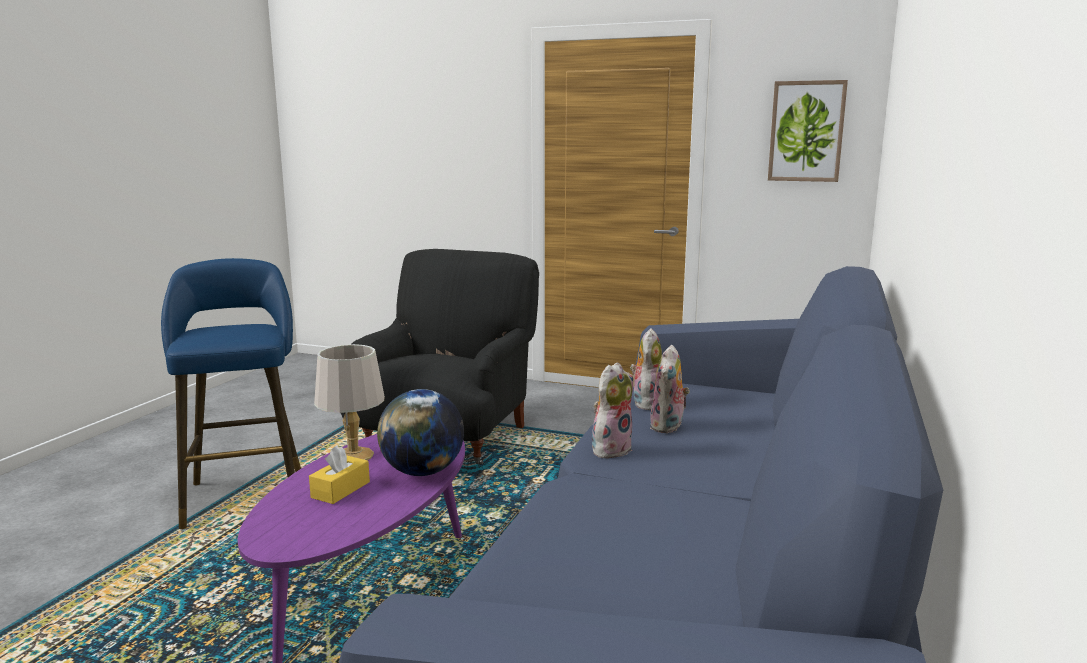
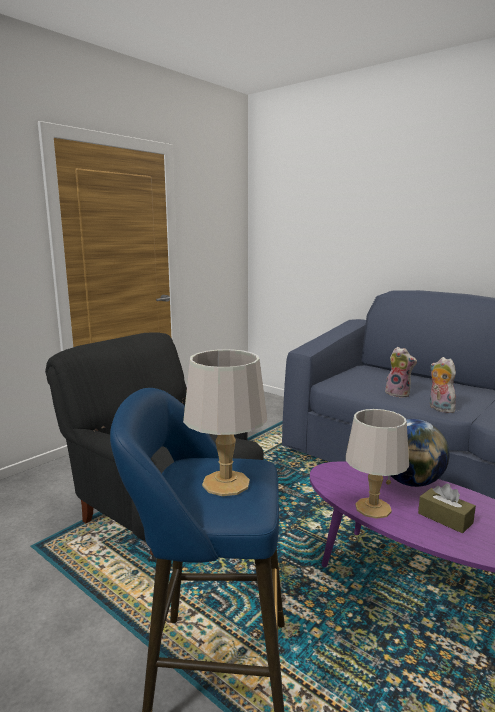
camera: 70 degrees left, 0 degrees up
yellow tissue box [309,445,370,504] -> brown tissue box [418,483,476,533]
plush toy [630,328,662,410] -> none
picture [768,80,848,182] -> none
none -> grey table lamp [183,349,267,496]

